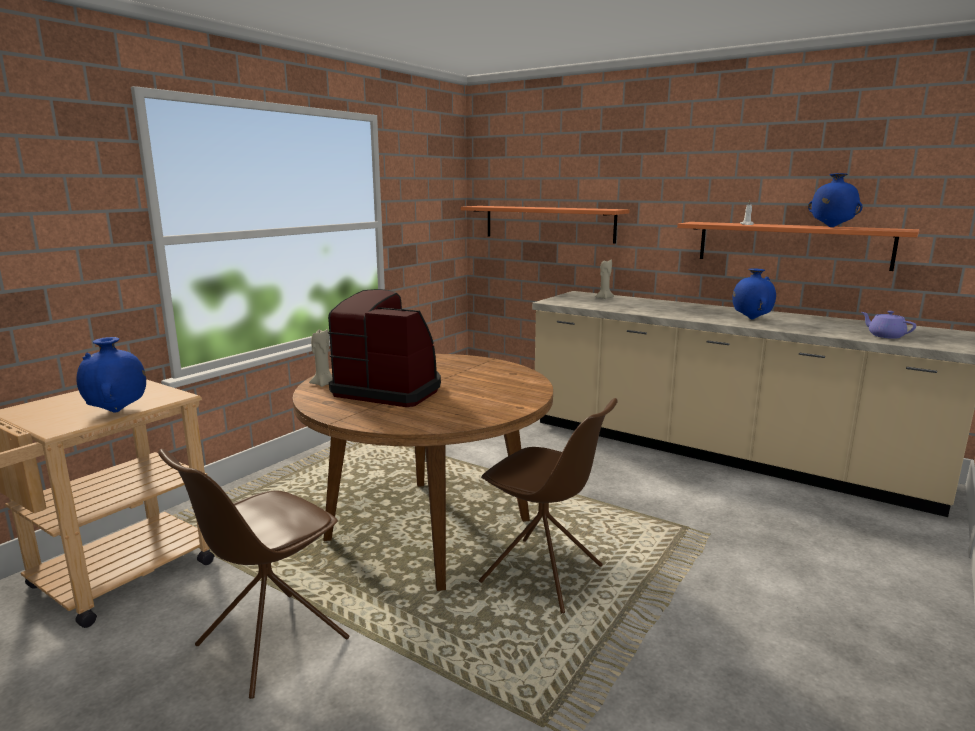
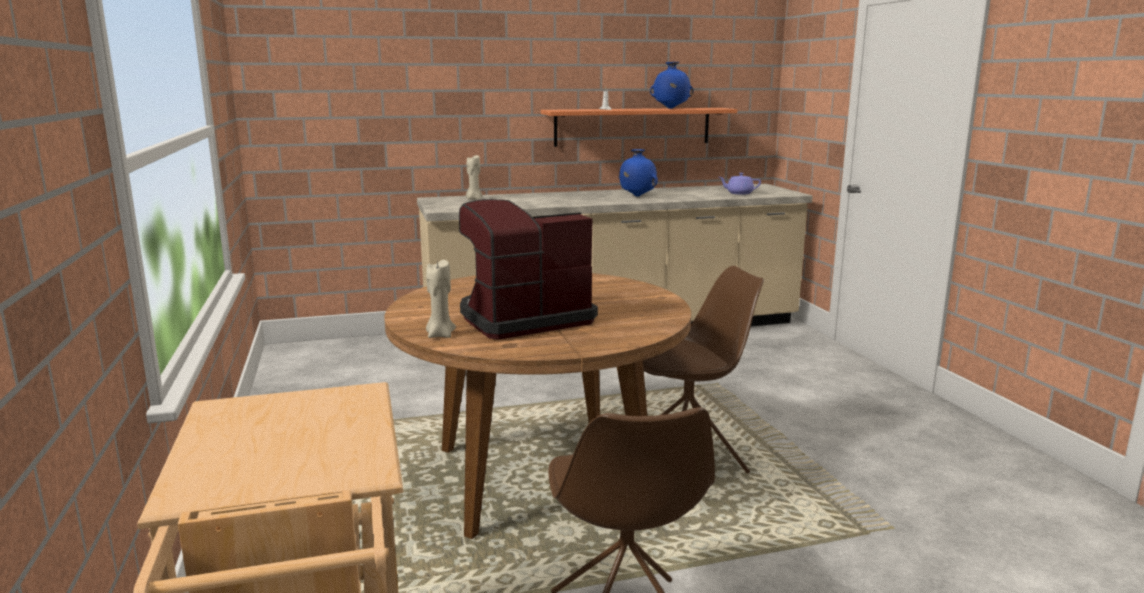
camera: 50 degrees left, 0 degrees up
blue vase [76,337,146,412] -> none
shelf [461,206,630,244] -> none

